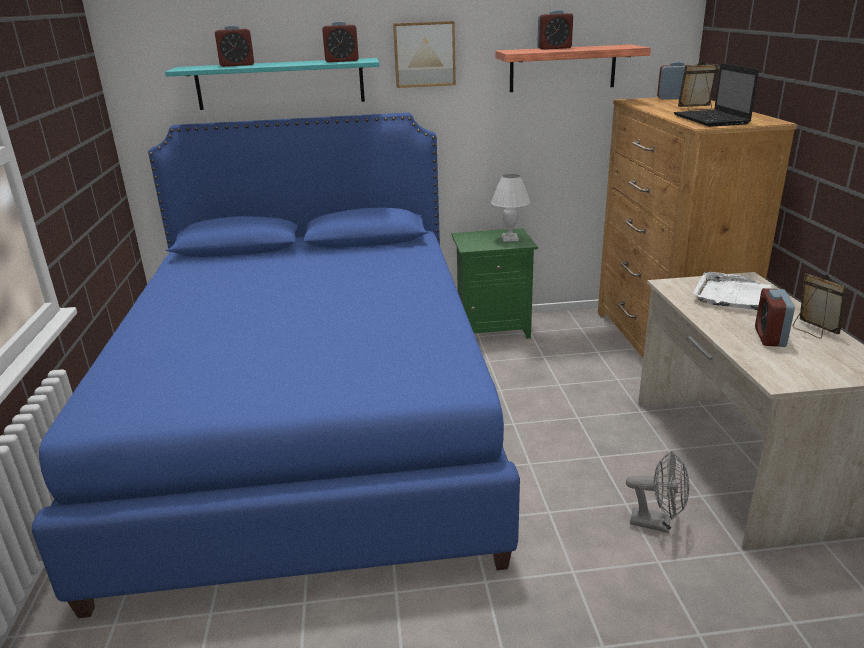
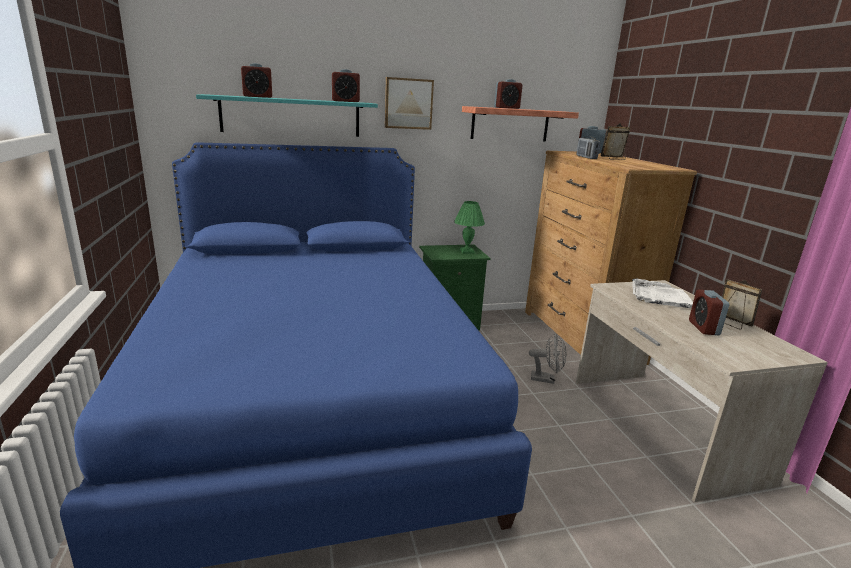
camera: 10 degrees left, 5 degrees down
white table lamp [491,174,531,242] -> green table lamp [454,201,485,253]
grey fan [626,451,689,533] -> grey fan moved to [529,333,566,384]
laptop [674,63,759,127] -> none
none -> radio [576,136,600,159]

